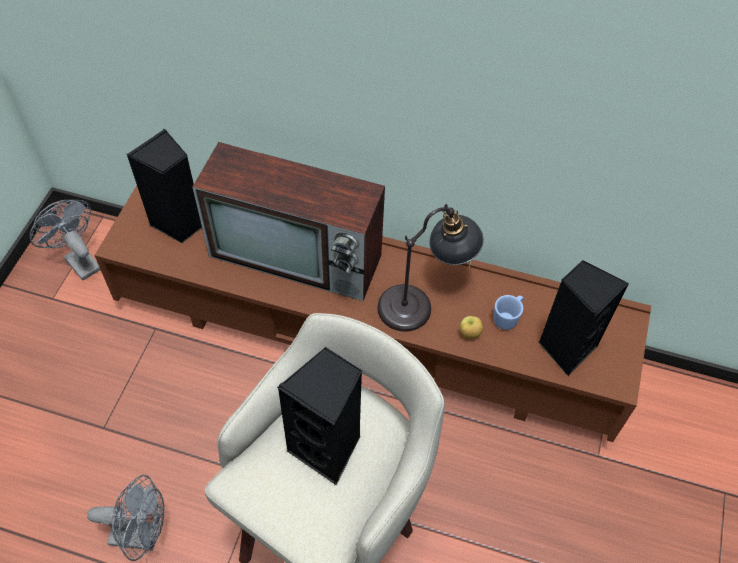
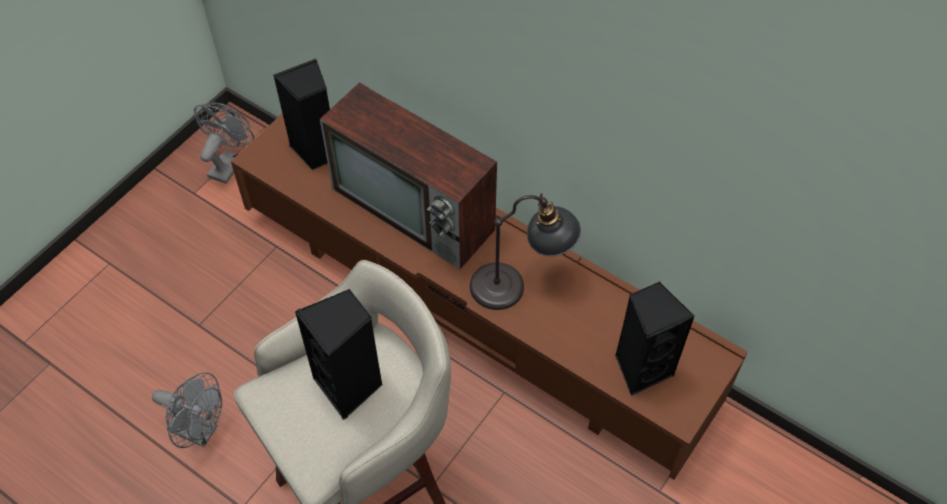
camera: 20 degrees right, 0 degrees up
grey fan [29,200,100,281] -> grey fan turned 45 degrees clockwise [194,103,254,184]
apple [460,316,483,338] -> none
blue mug [494,295,523,330] -> none

